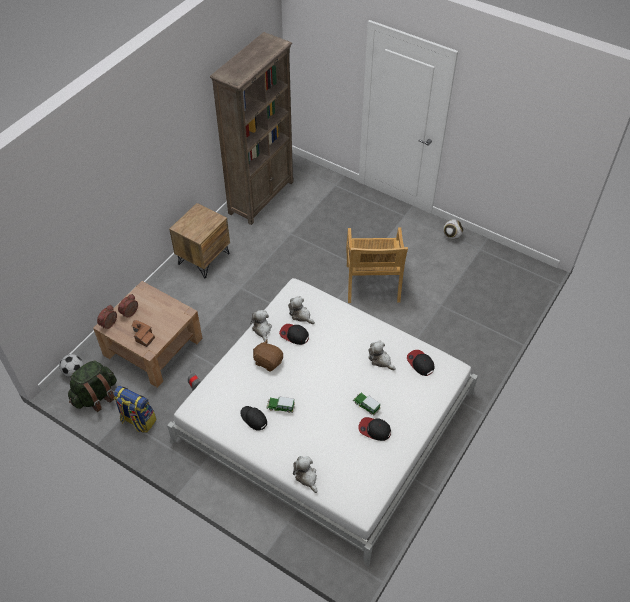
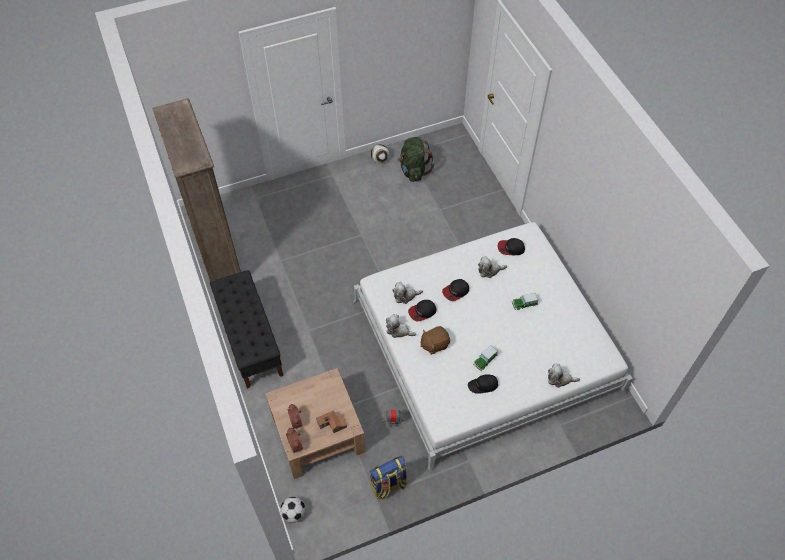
camera: 55 degrees left, 5 degrees up
green backpack [68,360,117,412] -> green backpack moved to [398,137,434,182]
brown nightstand [169,203,230,279] -> black bench [210,270,283,389]
beige chair [346,227,408,303] -> none
cap [358,417,391,441] -> cap moved to [442,279,469,301]

